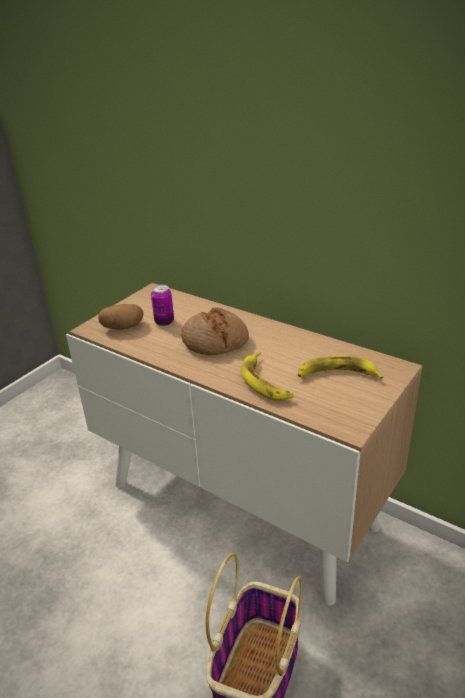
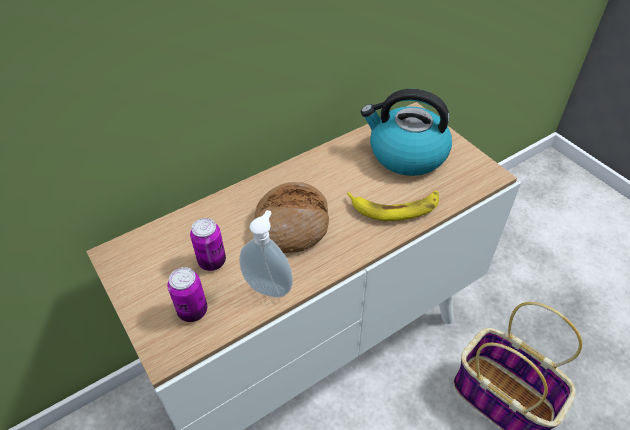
camera: 70 degrees left, 15 degrees up
potato [98,304,143,330] -> can [168,267,207,322]
banana [298,355,383,379] -> kettle [361,89,452,176]
none -> soap dispenser [239,210,293,298]

